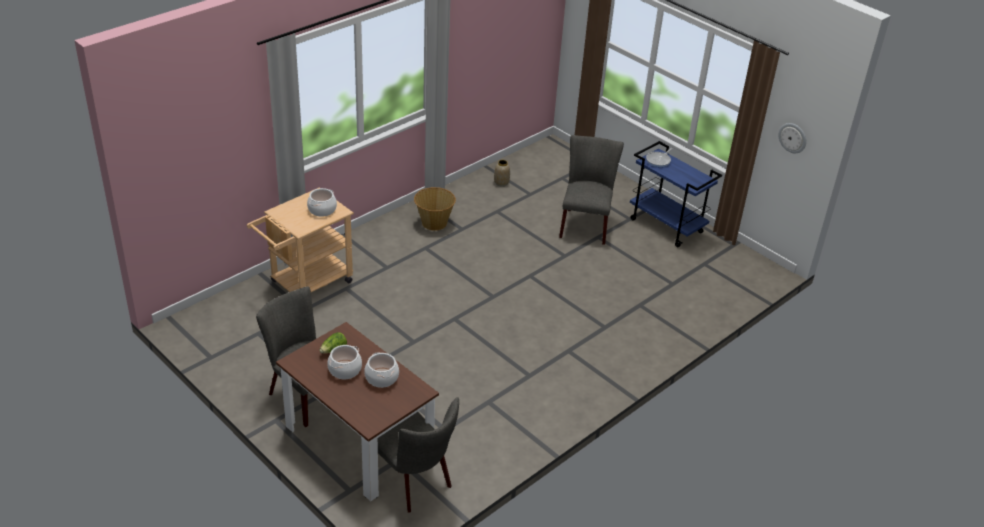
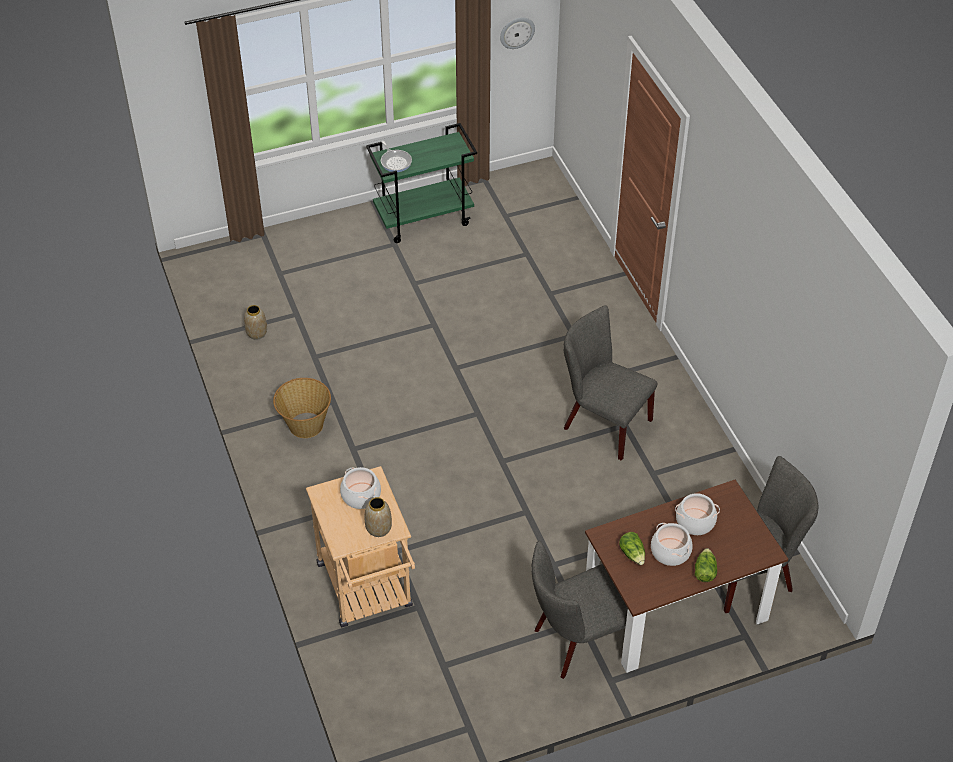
camera: 65 degrees left, 10 degrees up
grey chair [559,135,624,245] -> grey chair moved to [563,305,657,461]
blue cart [630,141,722,247] -> green cart [366,123,477,243]
none -> vase [365,497,392,537]
none -> lettuce [695,548,717,582]

